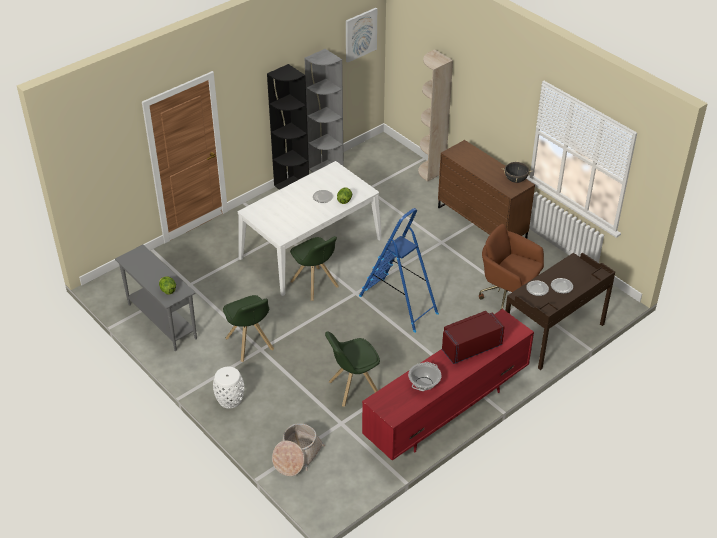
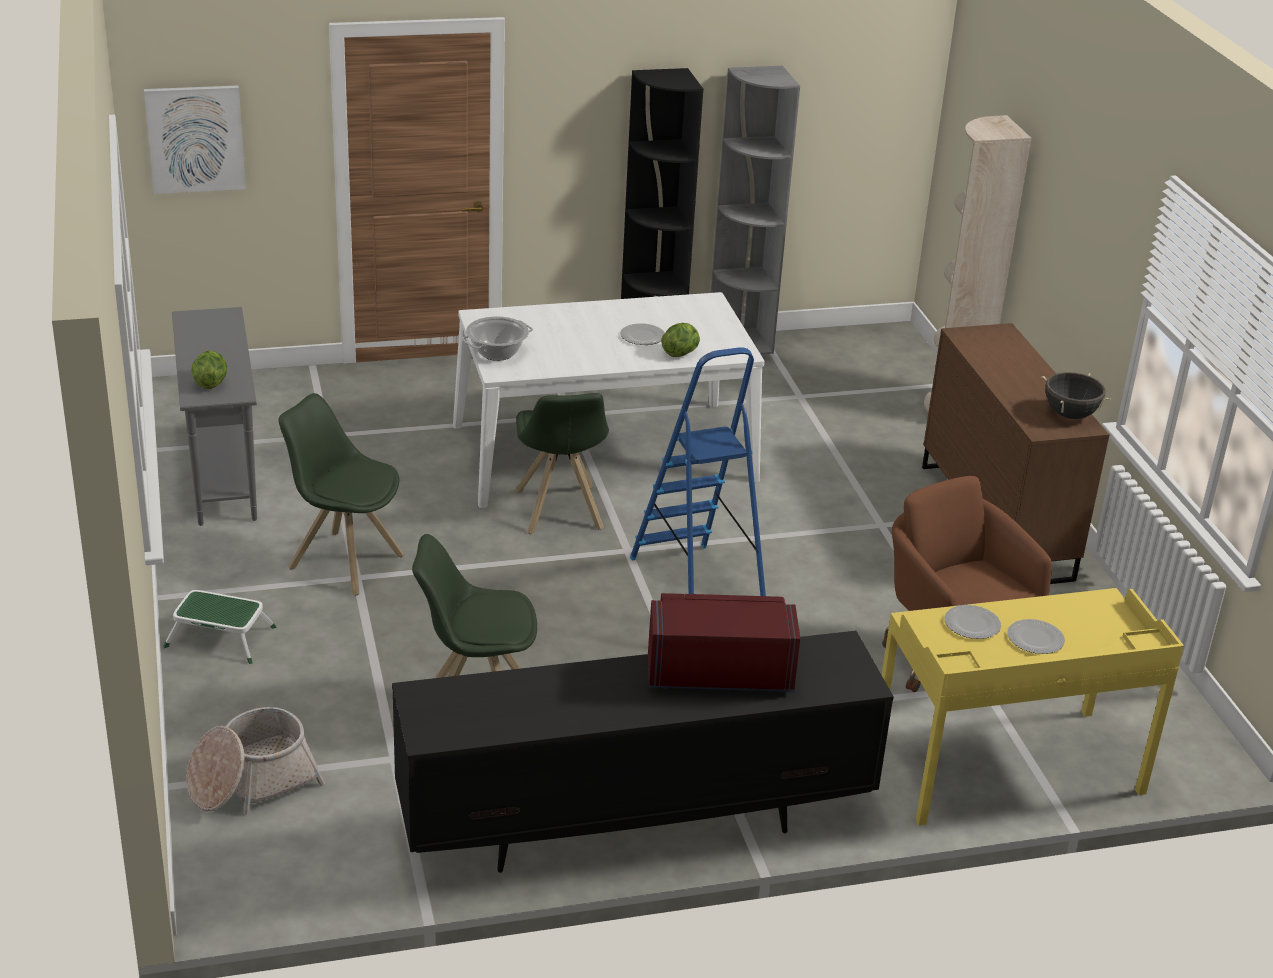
camera: 25 degrees right, 10 degrees down
white stool [213,366,244,409] -> green step ladder [163,590,276,664]
green chair [223,295,274,362] -> green chair turned 120 degrees clockwise [279,393,404,595]
picture [346,8,377,63] -> picture moved to [144,85,246,194]
red cabinet [362,309,534,461] -> black cabinet [392,631,894,873]
cooking pot [408,362,442,391] -> cooking pot moved to [462,316,533,361]
brown desk [505,253,615,370] -> yellow desk [882,588,1184,826]

